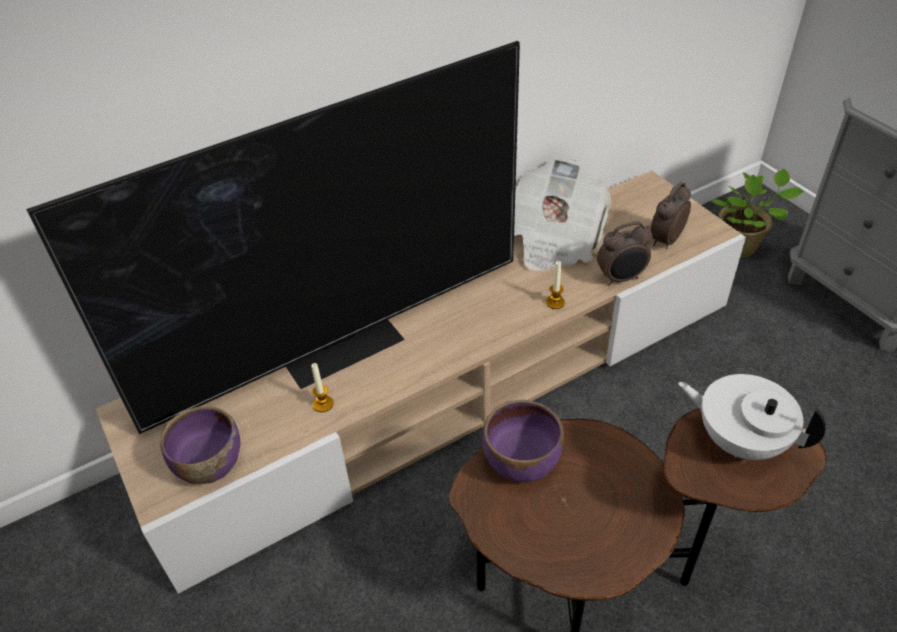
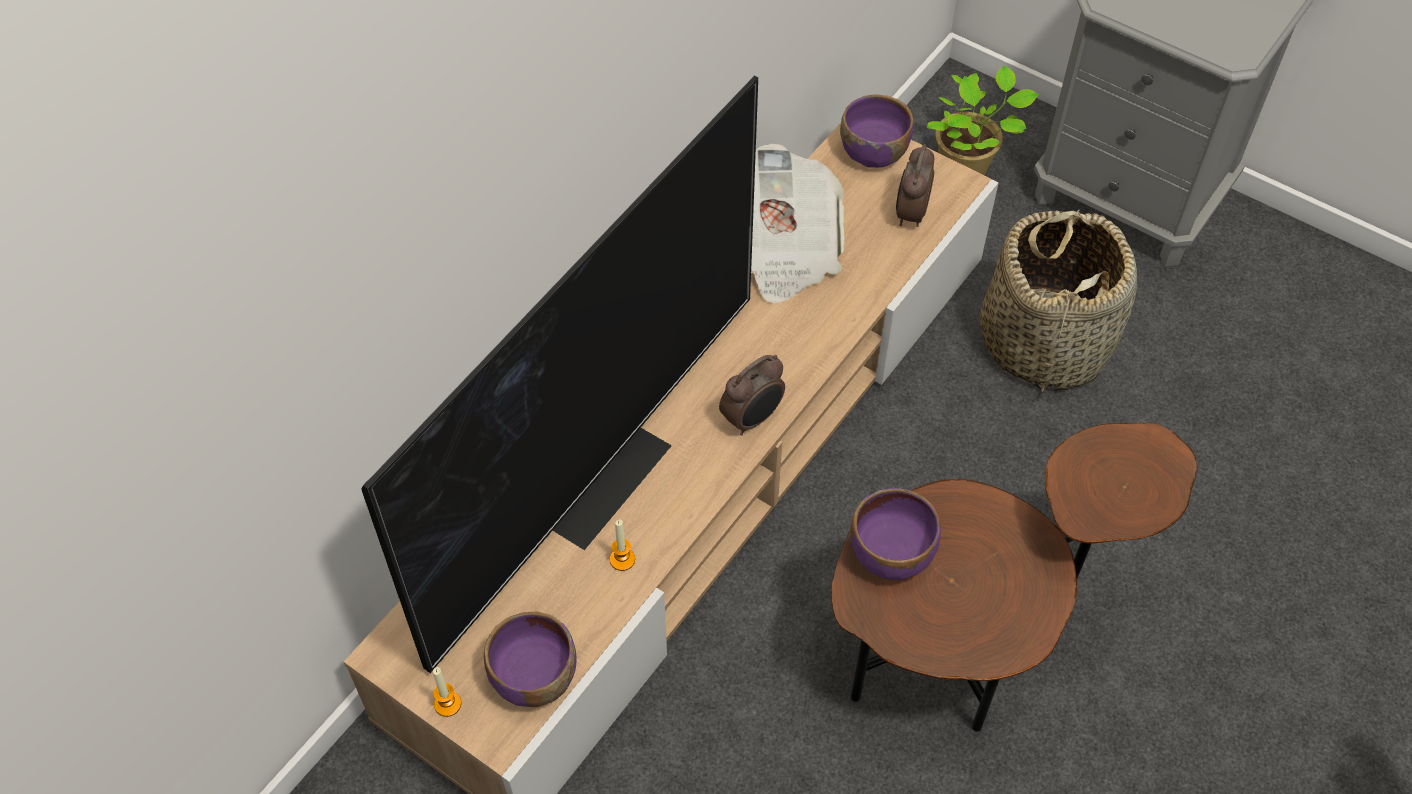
camera: 25 degrees left, 10 degrees up
candle [546,261,565,309] -> candle moved to [433,667,461,717]
alarm clock [597,222,652,286] -> alarm clock moved to [719,355,785,436]
white teapot [678,374,826,460] -> none
none -> purple bowl [840,94,914,168]
none -> basket [979,209,1137,393]

